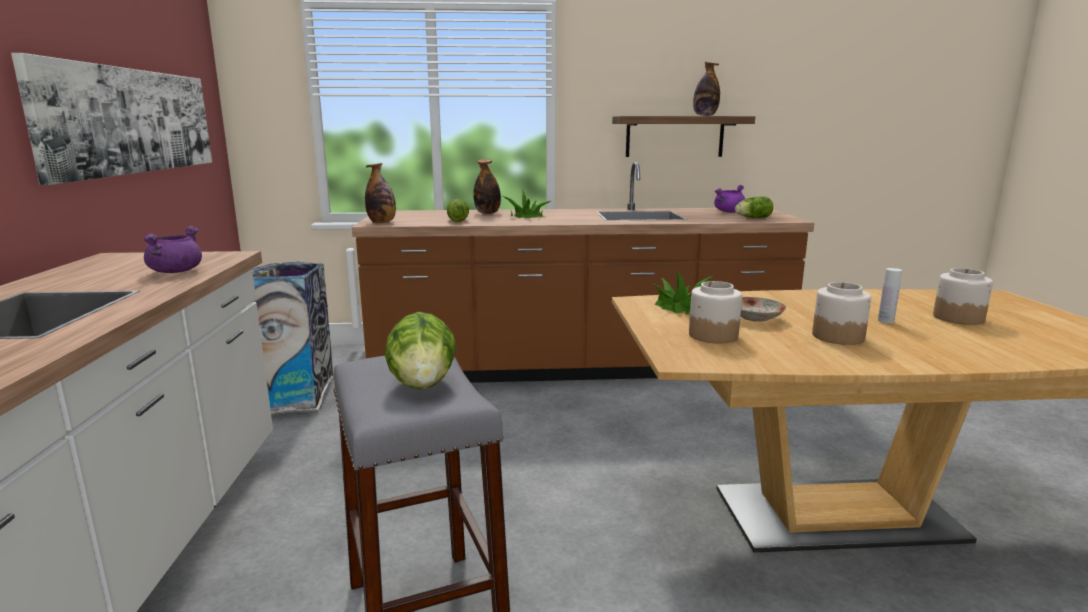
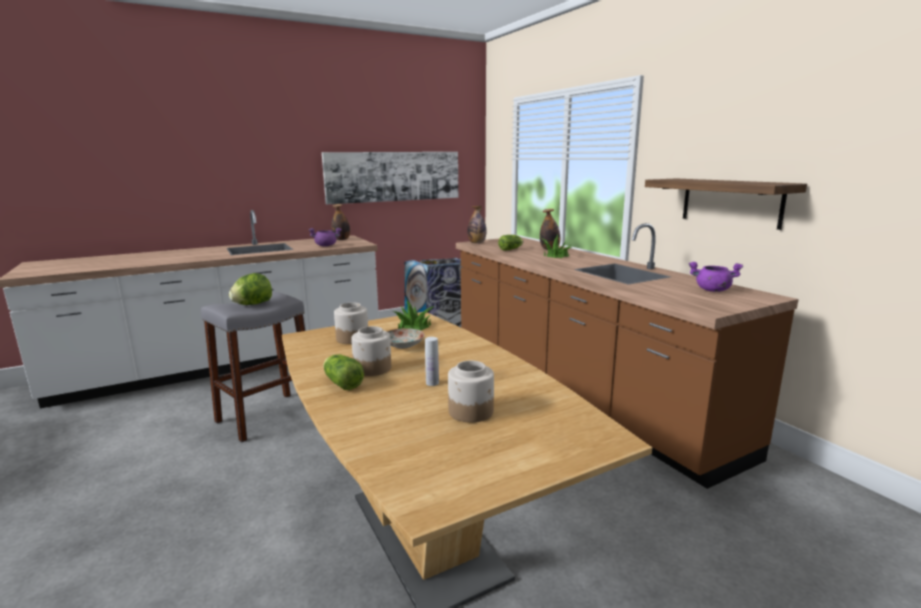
camera: 65 degrees right, 0 degrees up
bottle [693,62,720,116] -> bottle moved to [331,204,350,240]
lettuce [735,197,773,218] -> lettuce moved to [323,354,364,390]

